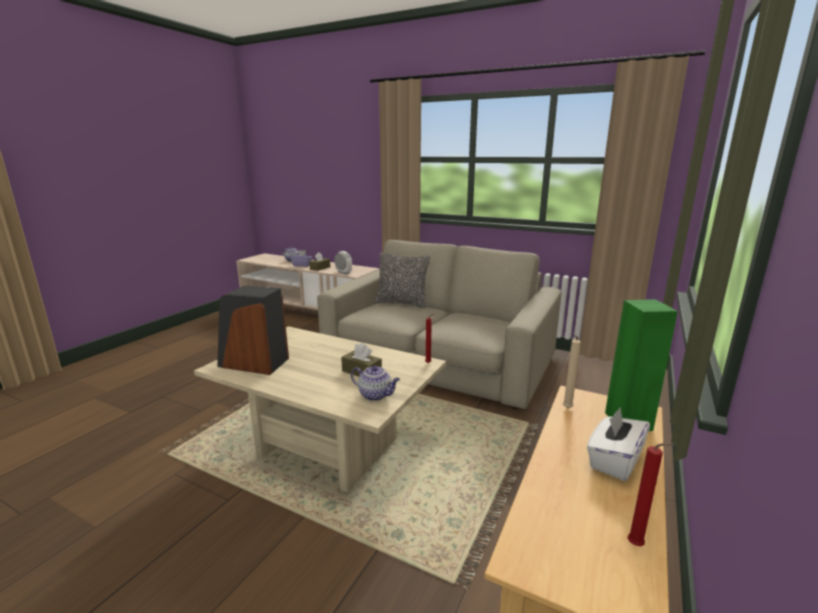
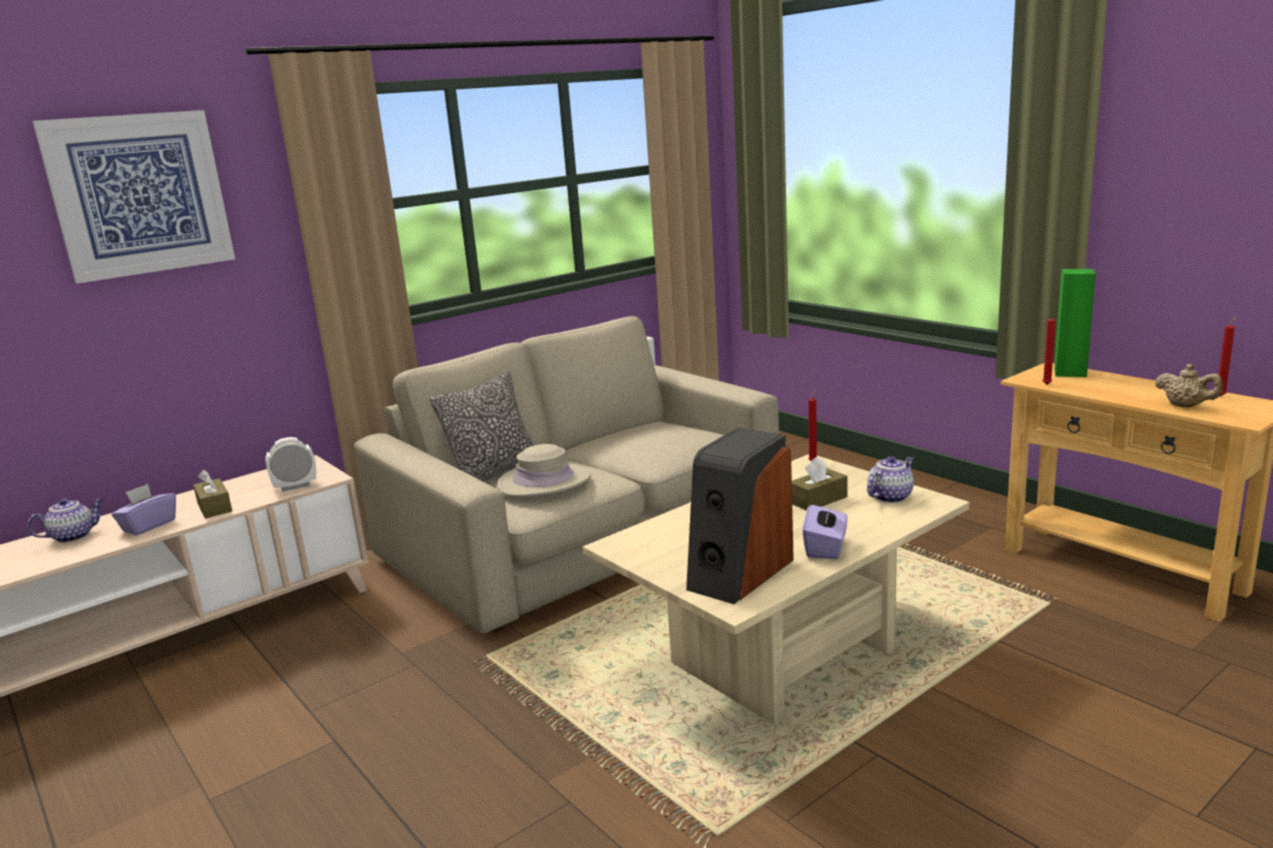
camera: 65 degrees left, 0 degrees up
beige candle [563,336,581,409] -> red candle [1042,313,1059,385]
white tissue box [587,408,650,481] -> none
none -> picture [32,110,235,284]
none -> beige hat [497,444,591,497]
none -> purple tissue box [803,503,848,559]
none -> beige teapot [1155,364,1223,407]

